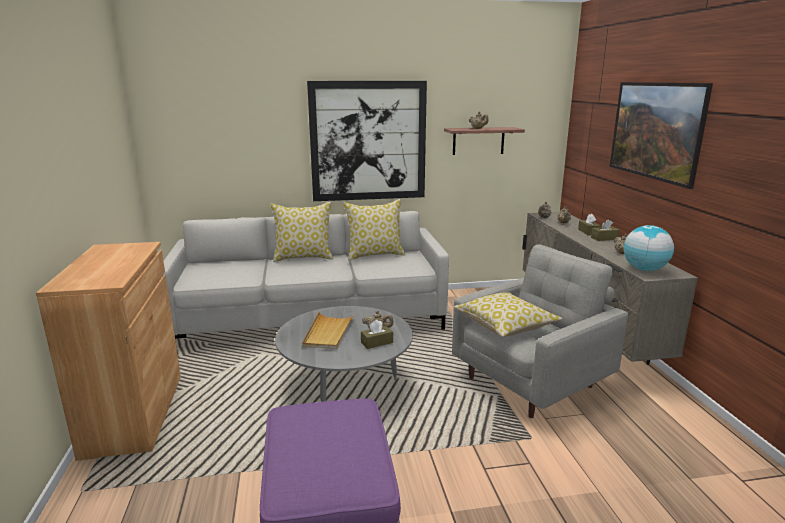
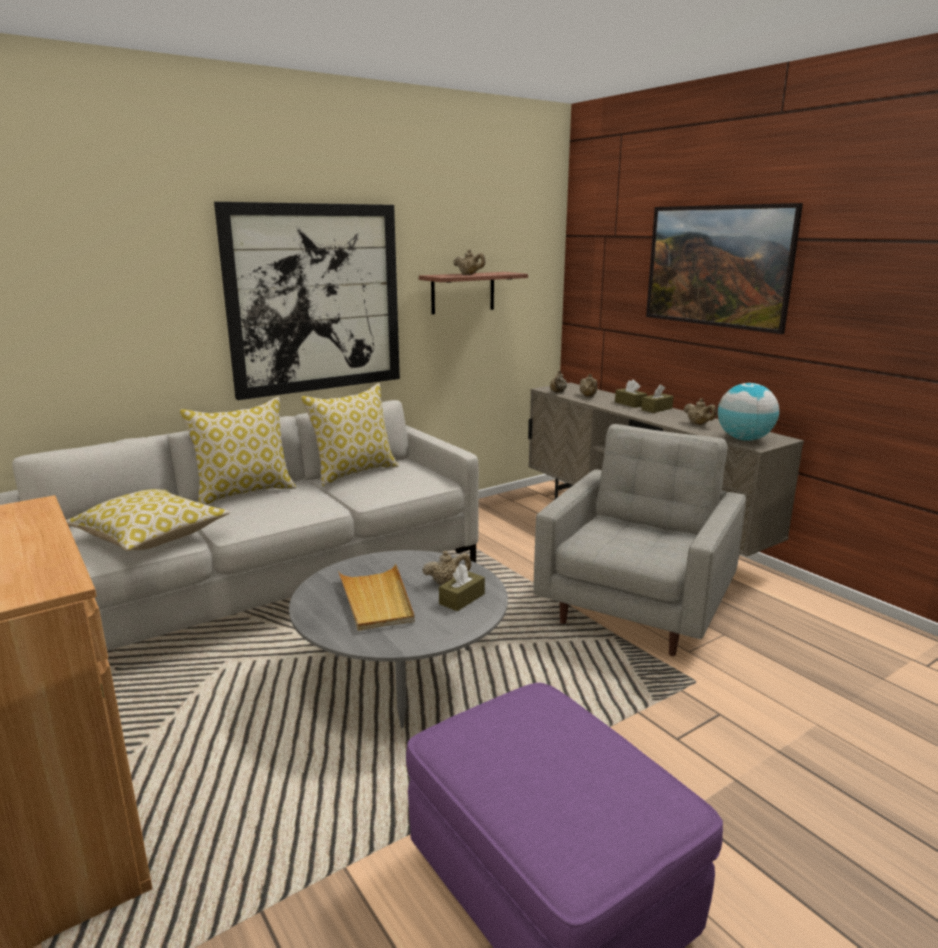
camera: 25 degrees left, 0 degrees up
pillow [453,292,562,337] -> pillow moved to [66,489,230,551]

